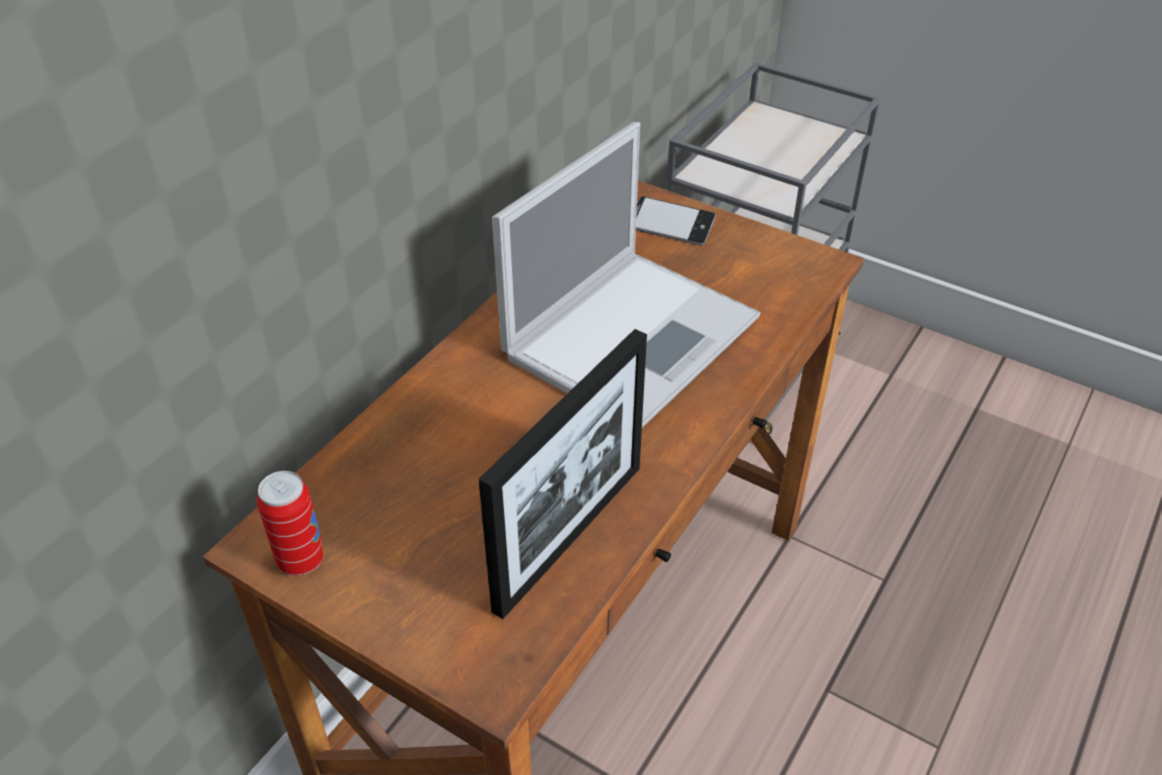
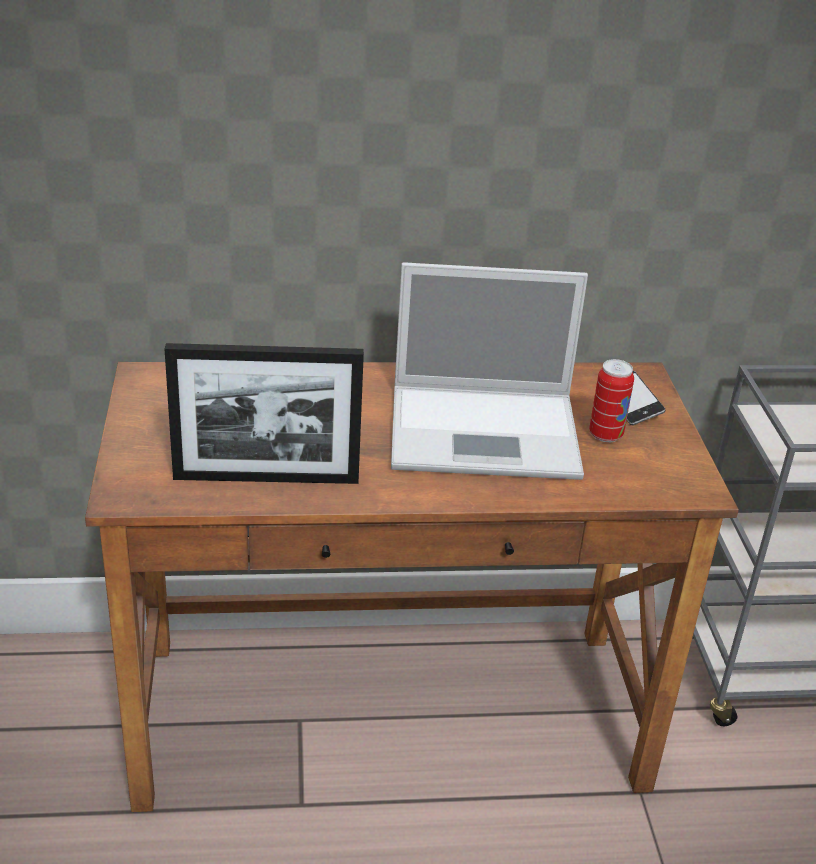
camera: 50 degrees right, 10 degrees down
can [257,471,325,576] -> can moved to [589,359,634,442]

